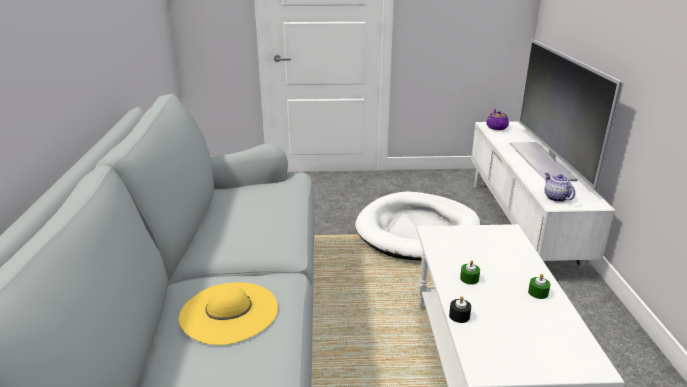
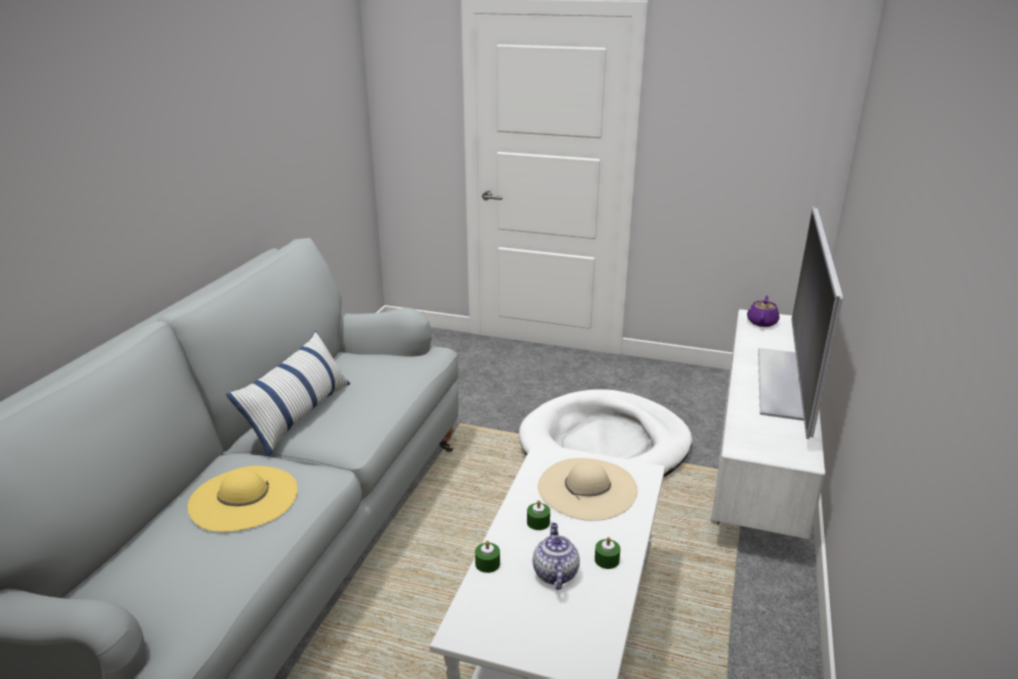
camera: 20 degrees right, 0 degrees up
black candle [449,296,471,323] -> green candle [475,540,500,573]
teapot [544,173,575,202] -> teapot moved to [533,523,580,590]
none -> pillow [226,331,350,457]
none -> beige hat [538,458,637,521]

